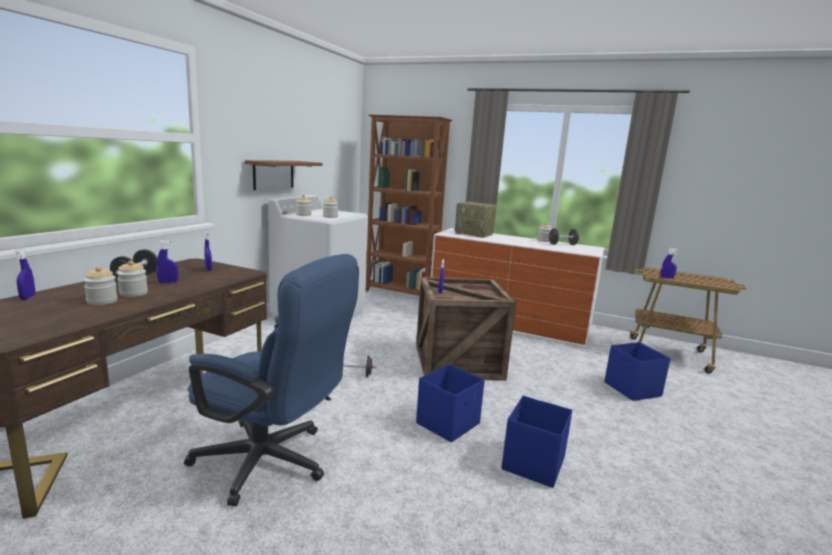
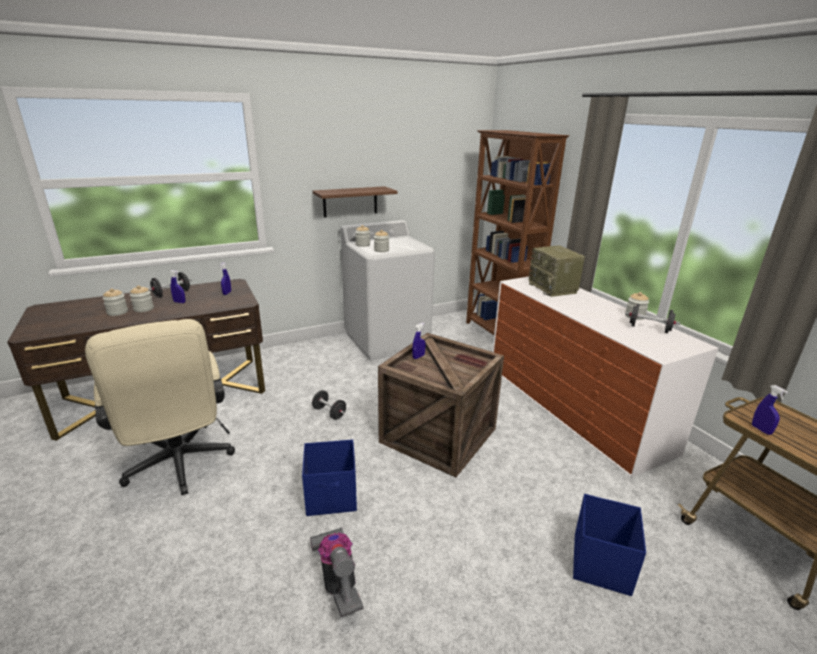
camera: 40 degrees right, 10 degrees up
blue spray bottle [15,248,35,300] -> none
blue office chair [184,254,359,506] -> beige office chair [85,319,235,495]
blue storage box [502,396,572,488] -> vacuum cleaner [310,528,364,617]

